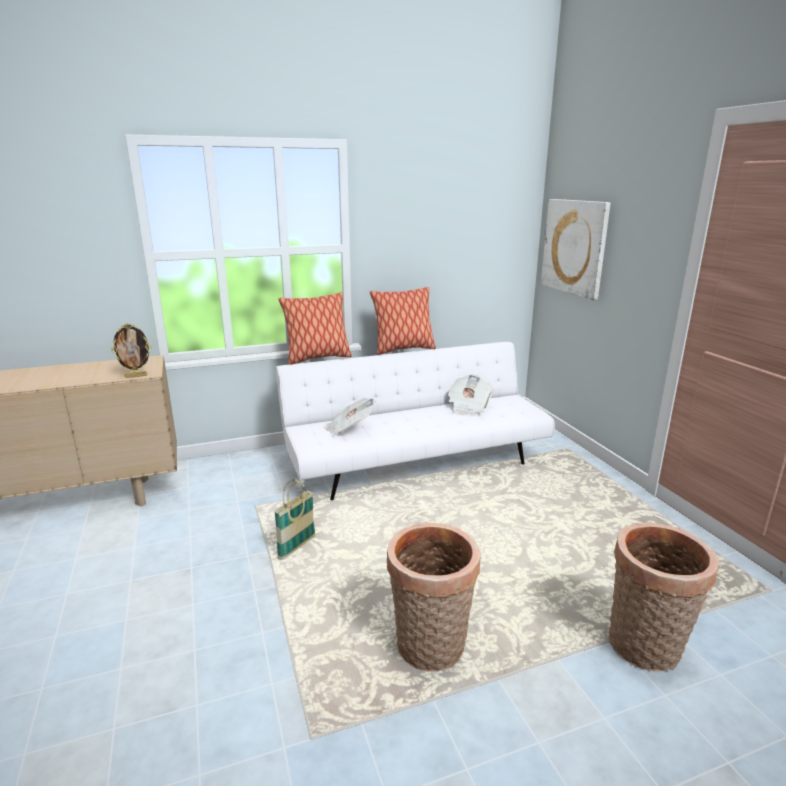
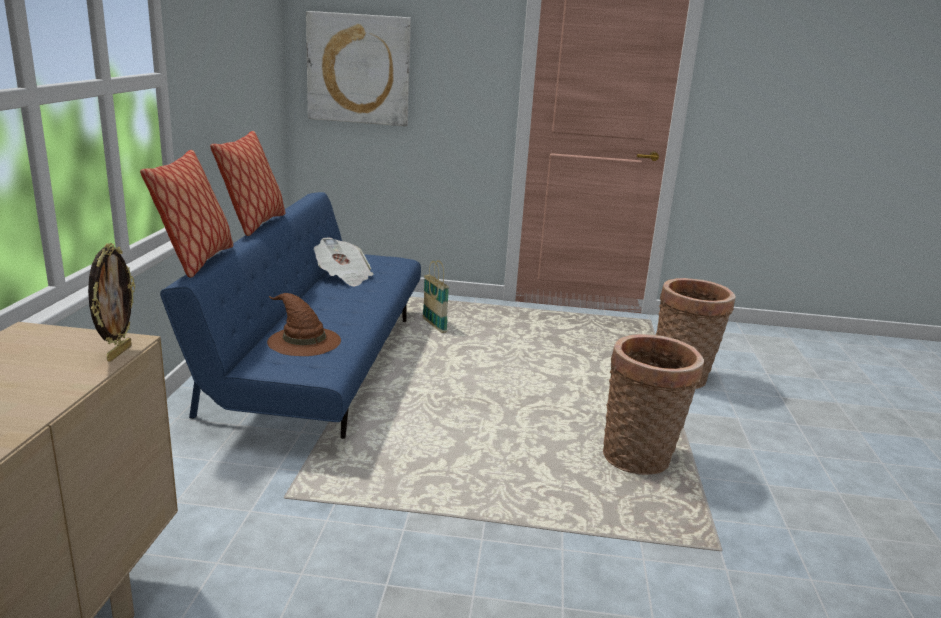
camera: 65 degrees left, 0 degrees up
basket [274,479,315,560] -> basket moved to [423,260,449,333]
white sofa [275,342,555,500] -> blue sofa [160,192,421,439]
newspaper [323,398,376,435] -> brown hat [267,293,341,356]

